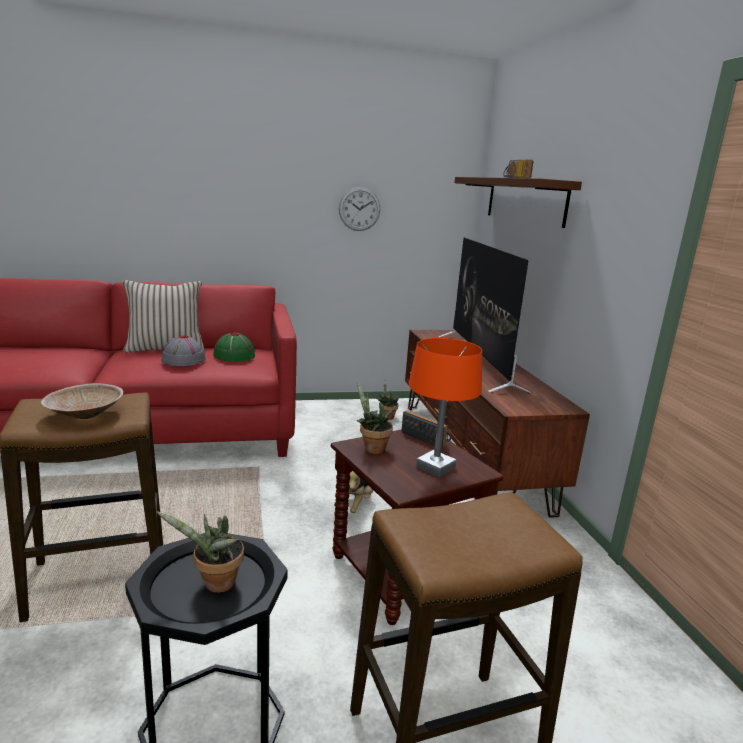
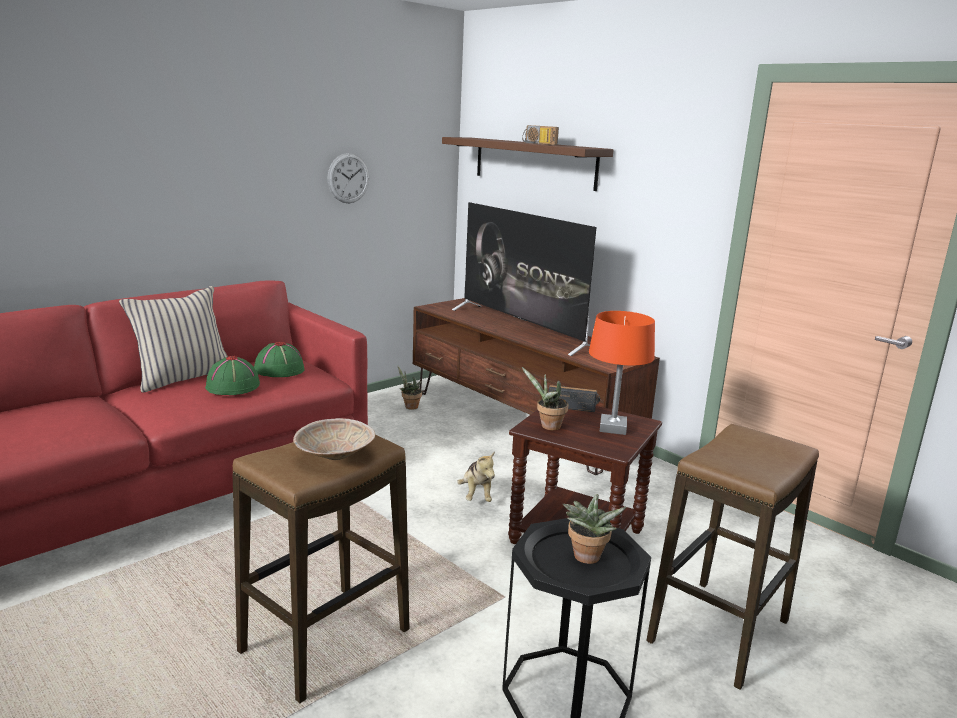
camera: 30 degrees left, 0 degrees up
grey hat [161,335,206,366] -> green hat [205,356,260,395]

